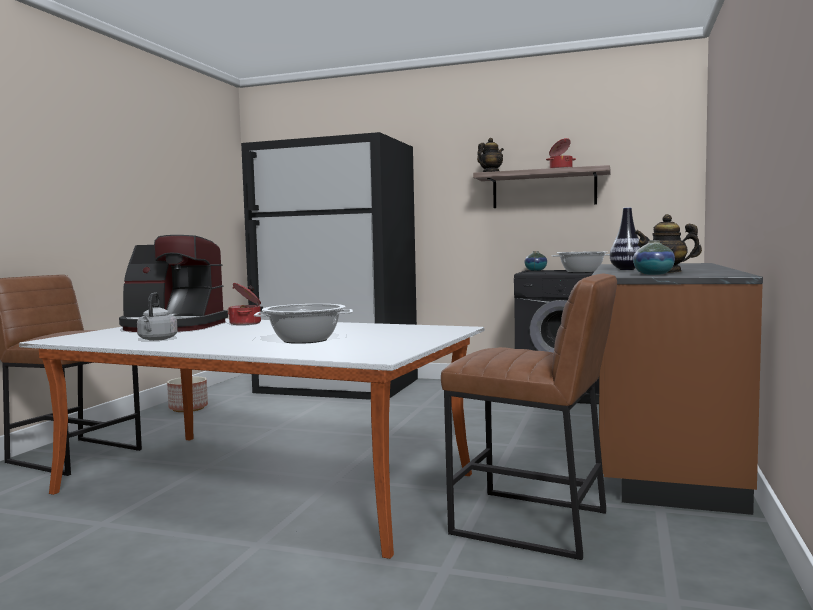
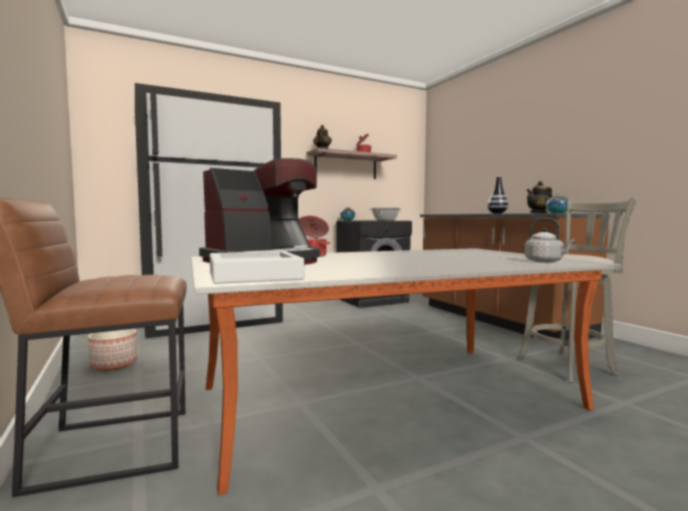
camera: 45 degrees left, 0 degrees up
grey kettle [137,292,178,341] -> grey kettle moved to [524,218,575,263]
cooking pot [254,304,353,344] -> none
brown chair [441,273,617,560] -> grey stool [517,198,636,383]
none -> grey tray [210,251,304,284]

